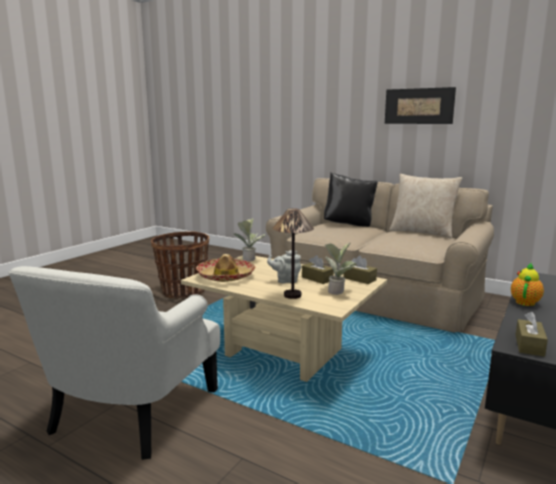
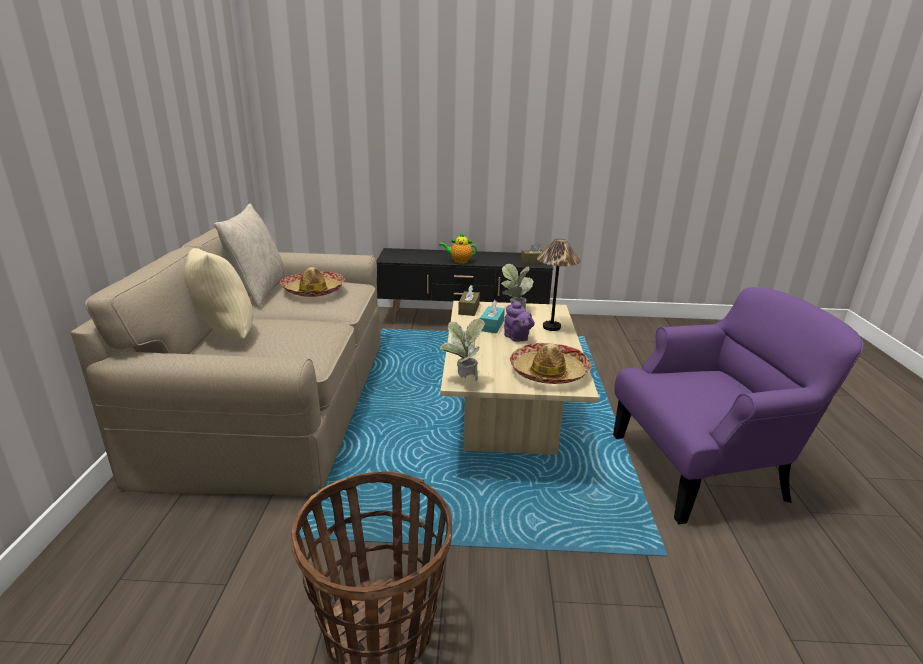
camera: 120 degrees left, 10 degrees up
white armchair [8,266,220,460] -> purple armchair [613,287,864,524]
grey teapot [267,250,301,283] -> purple teapot [504,300,535,342]
brown tissue box [302,255,334,284] -> turquoise tissue box [480,300,505,334]
black pillow [324,172,378,227] -> beige pillow [184,248,253,339]
picture [385,87,456,124] -> none
none -> hat [280,267,345,297]

